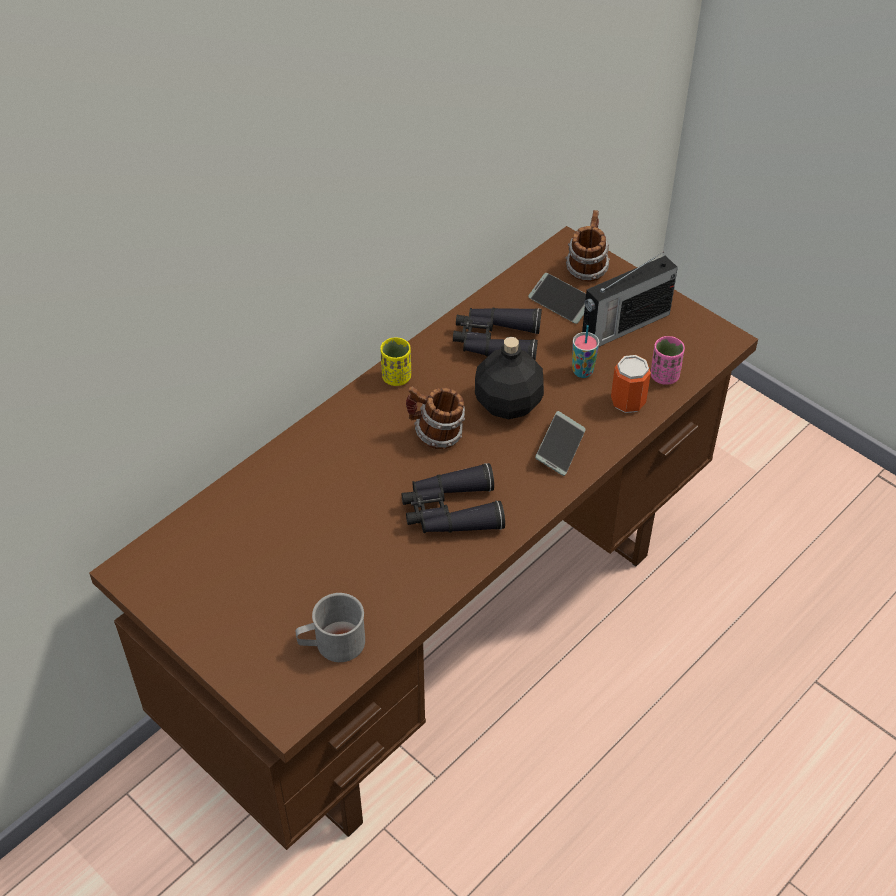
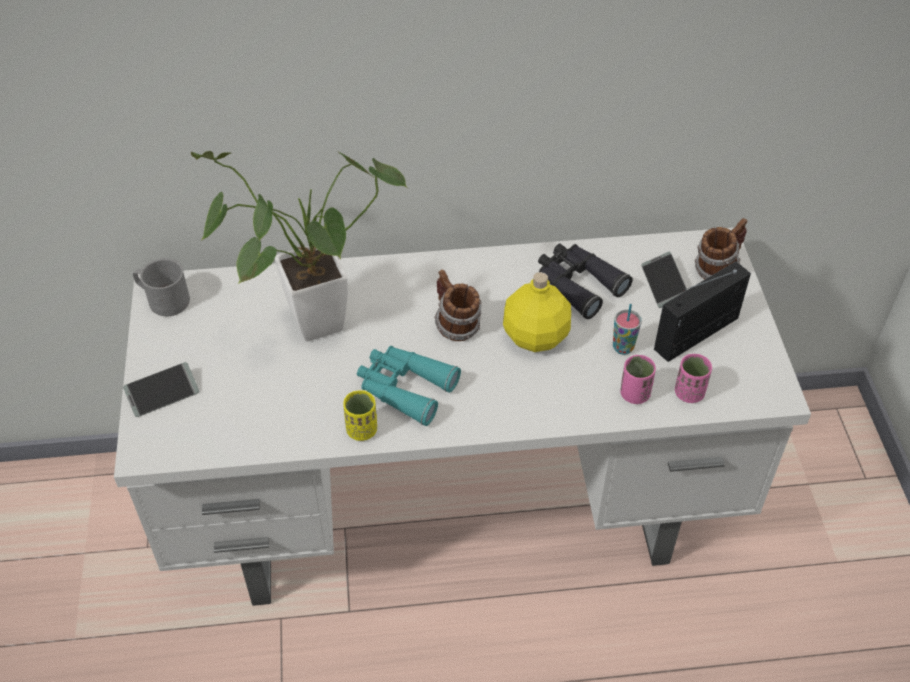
camera: 40 degrees right, 0 degrees up
brown desk [89,226,758,850] -> white desk [114,227,811,606]
grey mug [295,593,365,662] -> grey mug moved to [133,258,190,316]
yellow cup [380,337,411,386] -> yellow cup moved to [343,390,377,441]
black binoculars [401,463,505,533] -> turquoise binoculars [357,346,461,426]
black bottle [475,337,544,420] -> yellow bottle [503,272,571,352]
phone [535,411,586,476] -> phone moved to [123,362,199,417]
radio [582,252,678,347] -> radio turned 135 degrees clockwise [654,261,751,362]
can [611,355,651,413] -> pink cup [620,355,656,404]
none -> potted plant [191,151,407,341]

